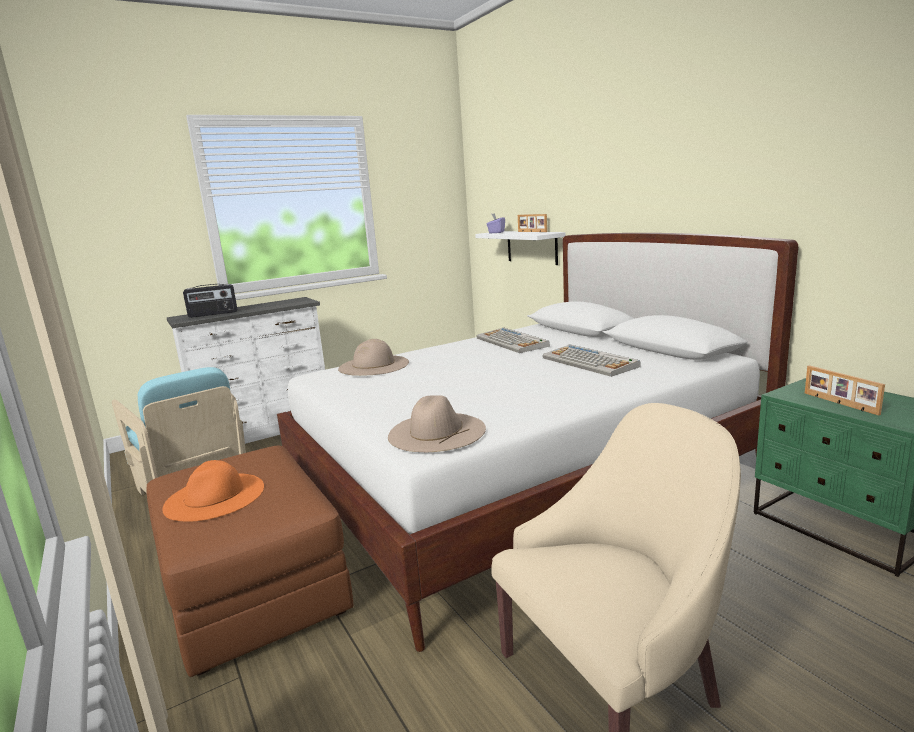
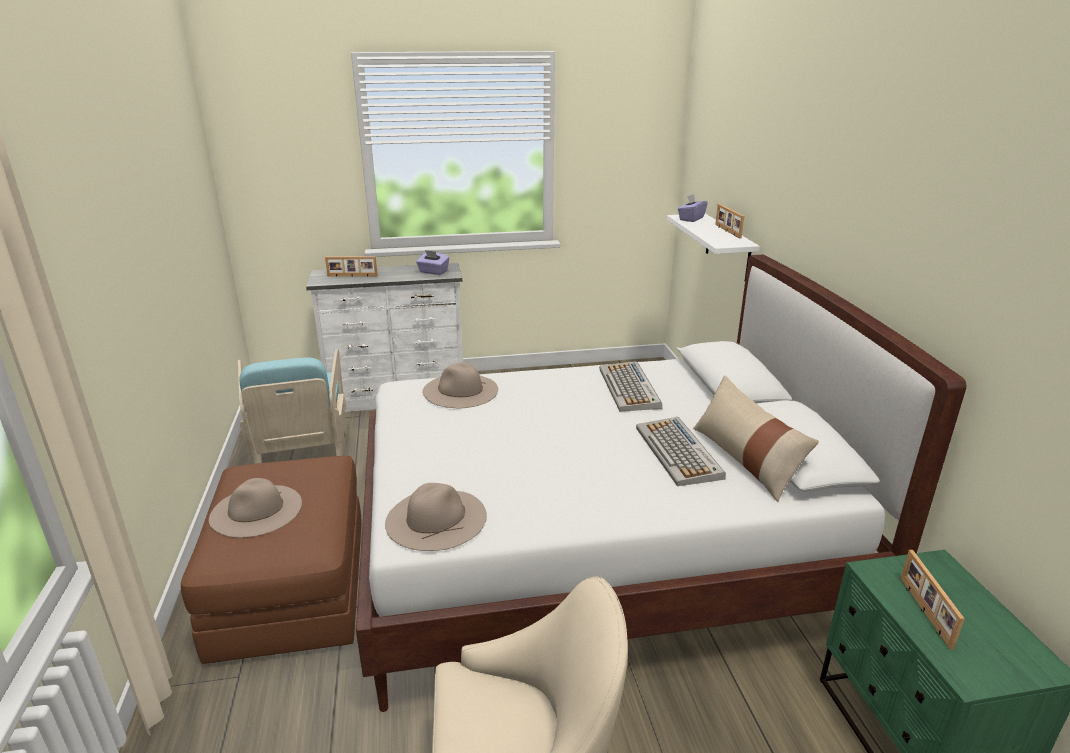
camera: 20 degrees right, 10 degrees up
orange hat [162,460,264,522] -> beige hat [209,478,302,538]
radio [183,284,237,318] -> picture frame [325,257,378,277]
none -> purple tissue box [416,250,449,275]
none -> beige pillow [693,375,819,502]

